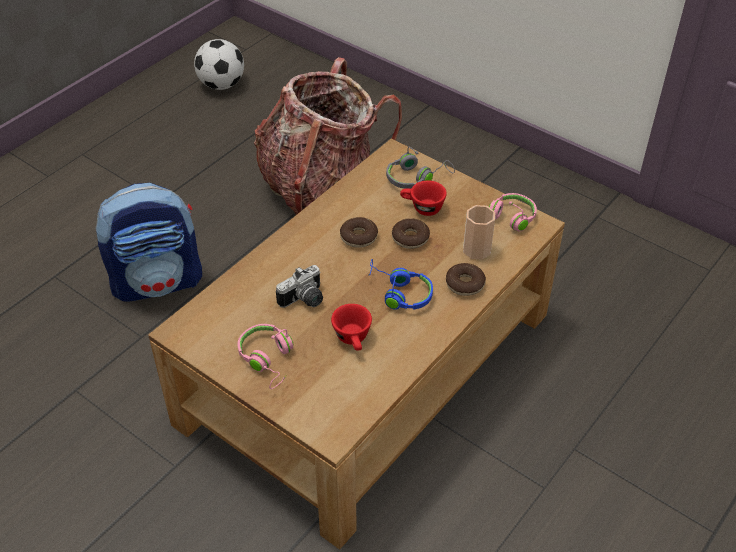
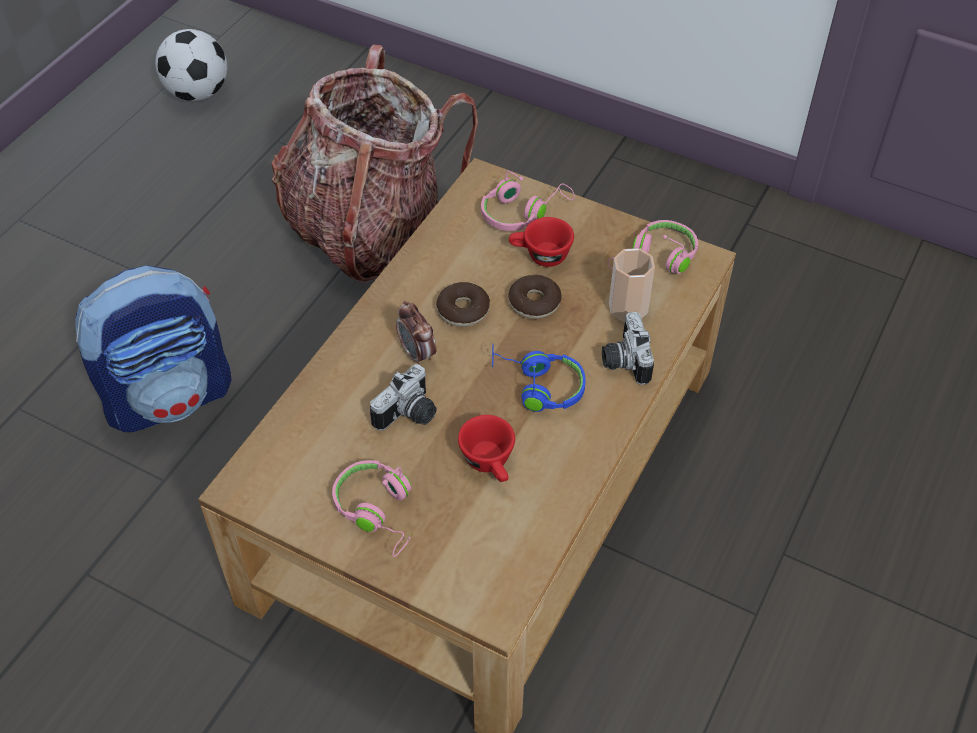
camera: 10 degrees left, 5 degrees up
grey headphones [386,147,455,189] -> pink headphones [481,171,575,231]
donut [446,263,486,296] -> camera [602,312,654,385]
none -> alarm clock [396,301,437,365]

